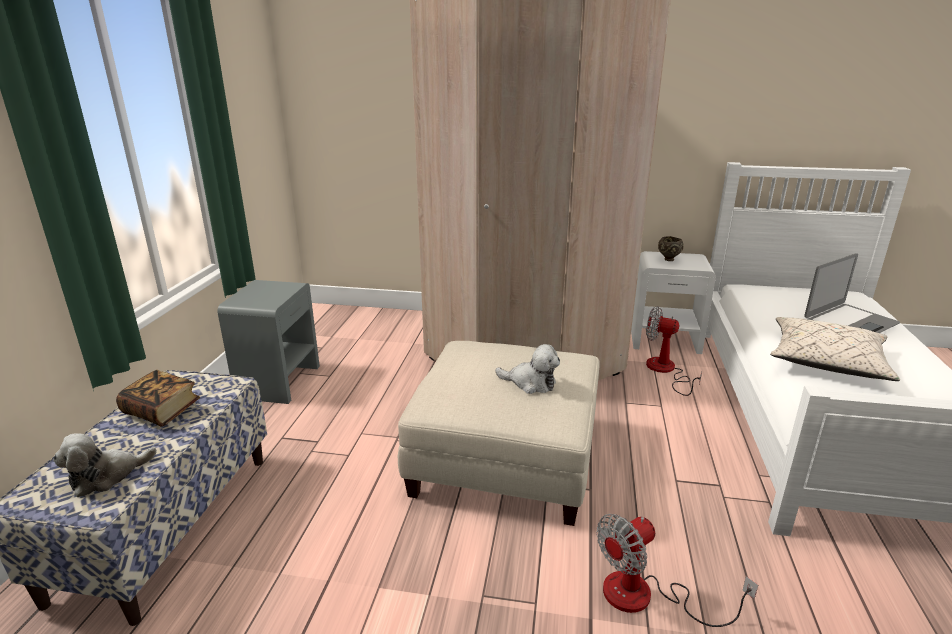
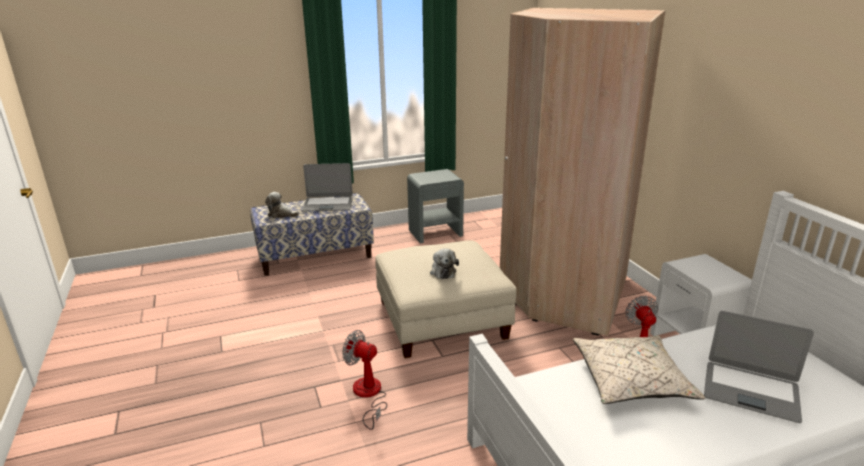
camera: 60 degrees right, 0 degrees up
book [116,370,200,427] -> laptop [302,163,353,211]
brown bowl [658,236,684,261] -> none

